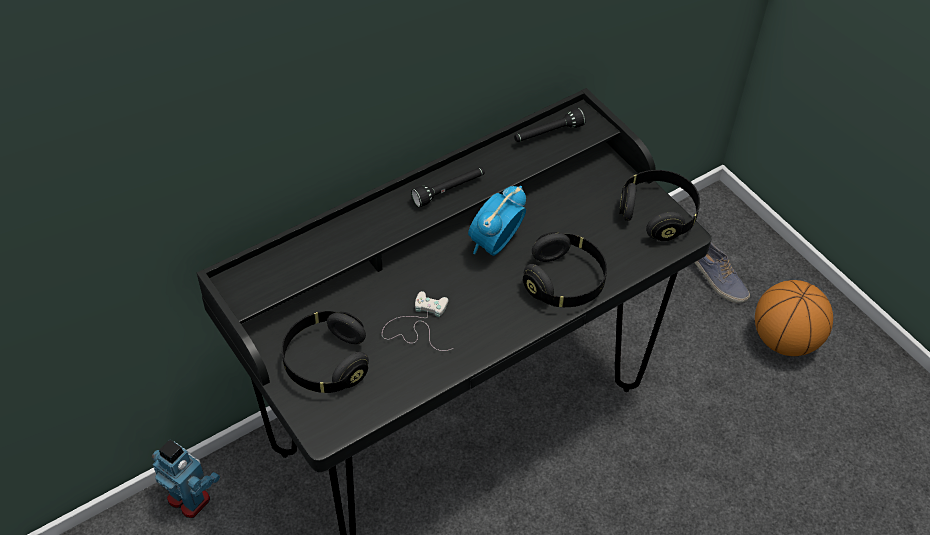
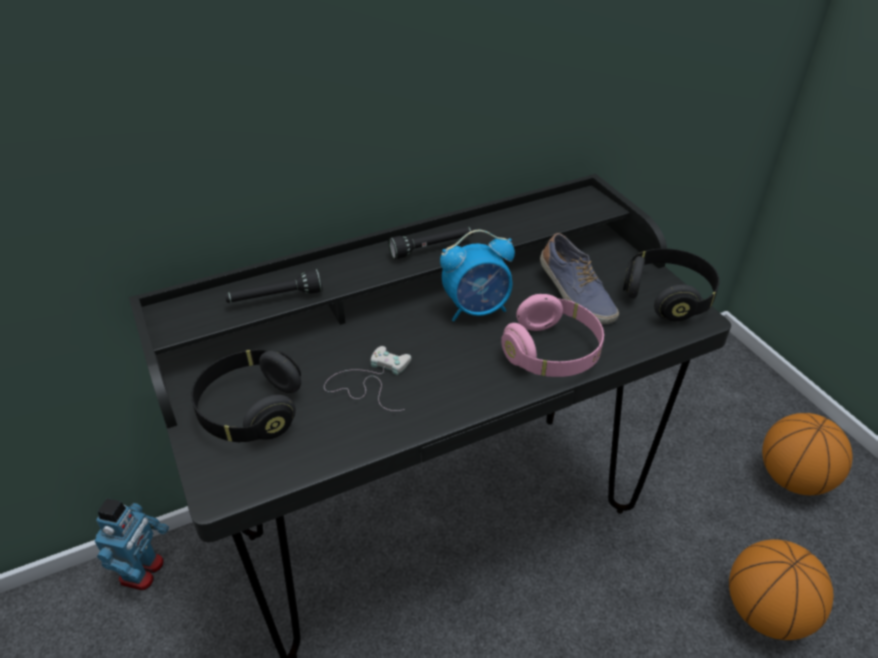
camera: 10 degrees right, 10 degrees down
toy robot [152,439,220,518] -> toy robot turned 60 degrees clockwise [95,498,169,590]
alarm clock [468,186,526,256] -> alarm clock turned 150 degrees counterclockwise [440,230,515,322]
black flashlight [514,108,586,142] -> black flashlight moved to [225,269,323,303]
black headphones [523,232,607,307] -> pink headphones [501,294,604,377]
shoe [694,243,750,304] -> shoe moved to [540,233,619,324]
none -> basketball [729,539,833,640]

